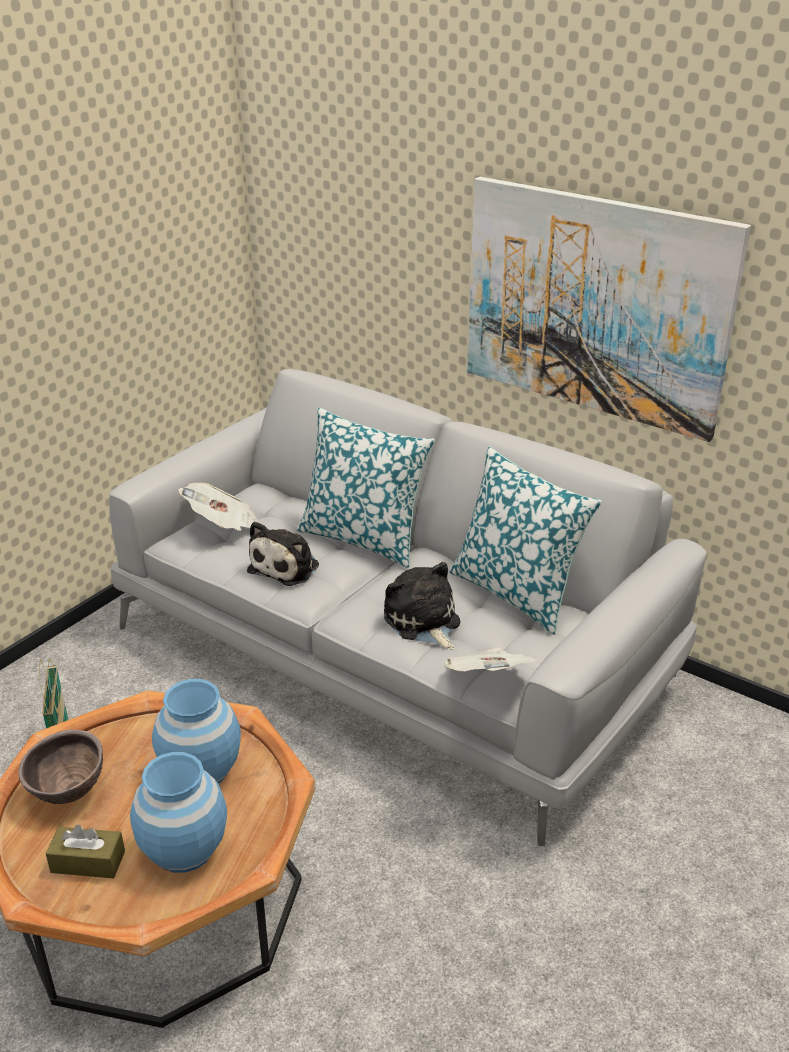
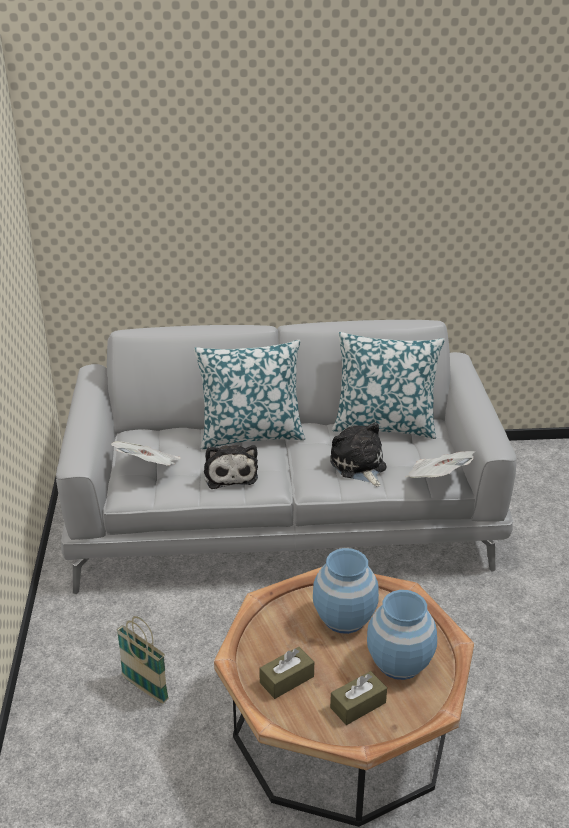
camera: 40 degrees left, 0 degrees up
brown bowl [18,729,103,804] -> brown tissue box [259,647,314,699]
plush toy [384,562,460,650] -> plush toy turned 45 degrees clockwise [330,422,386,487]
picture [467,177,751,442] -> none

